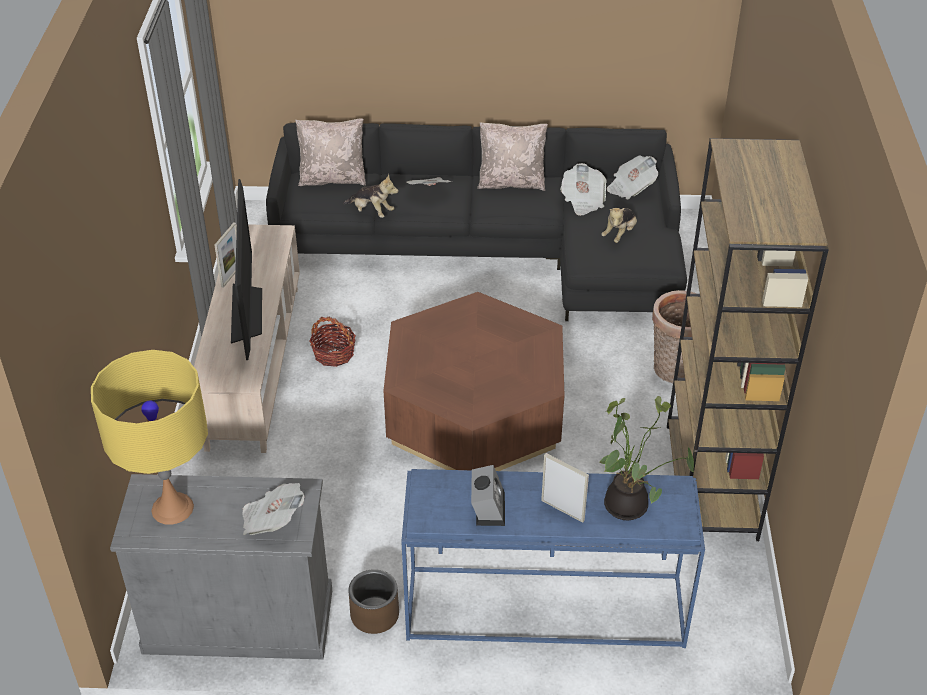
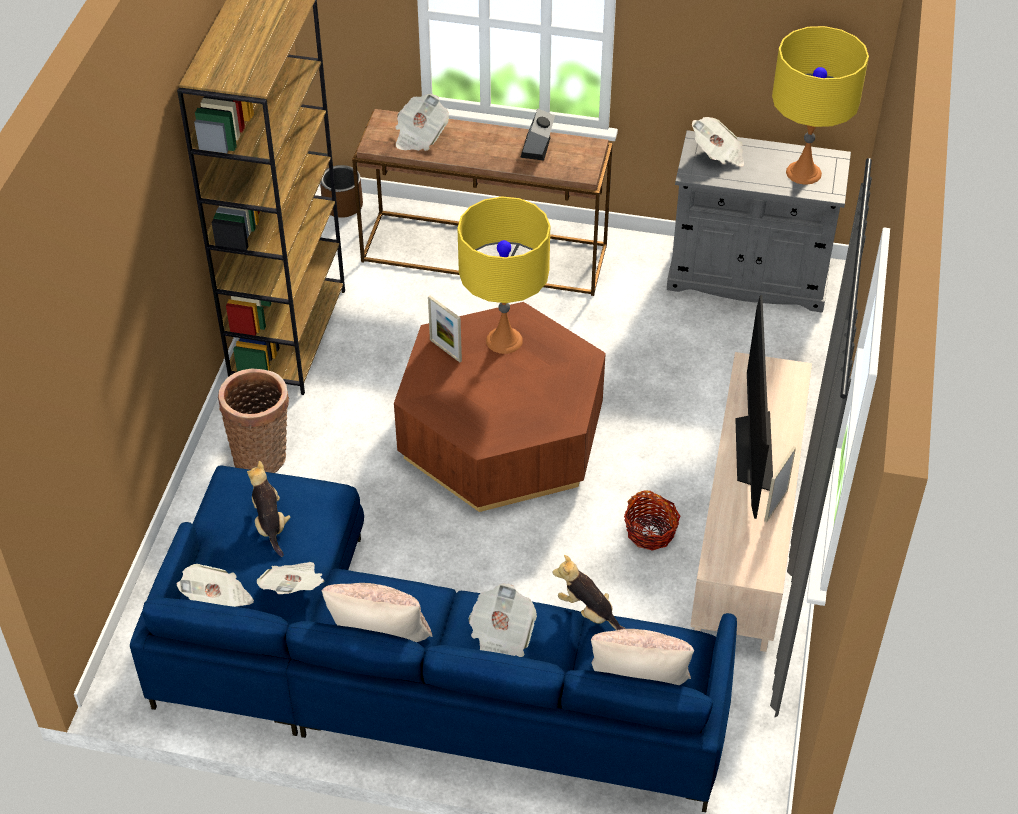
camera: 170 degrees left, 5 degrees up
black sofa [266,122,687,321] -> blue sofa [130,466,737,812]
brown planter [348,569,399,634] -> brown planter moved to [320,165,363,218]
blue console table [401,469,705,648] -> brown console table [352,109,613,296]
picture frame [541,453,589,523] -> picture frame moved to [428,295,462,362]
potted plant [600,396,694,520] -> newspaper [395,94,449,151]
plush toy [601,207,637,243] -> plush toy turned 60 degrees counterclockwise [247,461,290,557]
none -> yellow table lamp [457,196,550,354]

